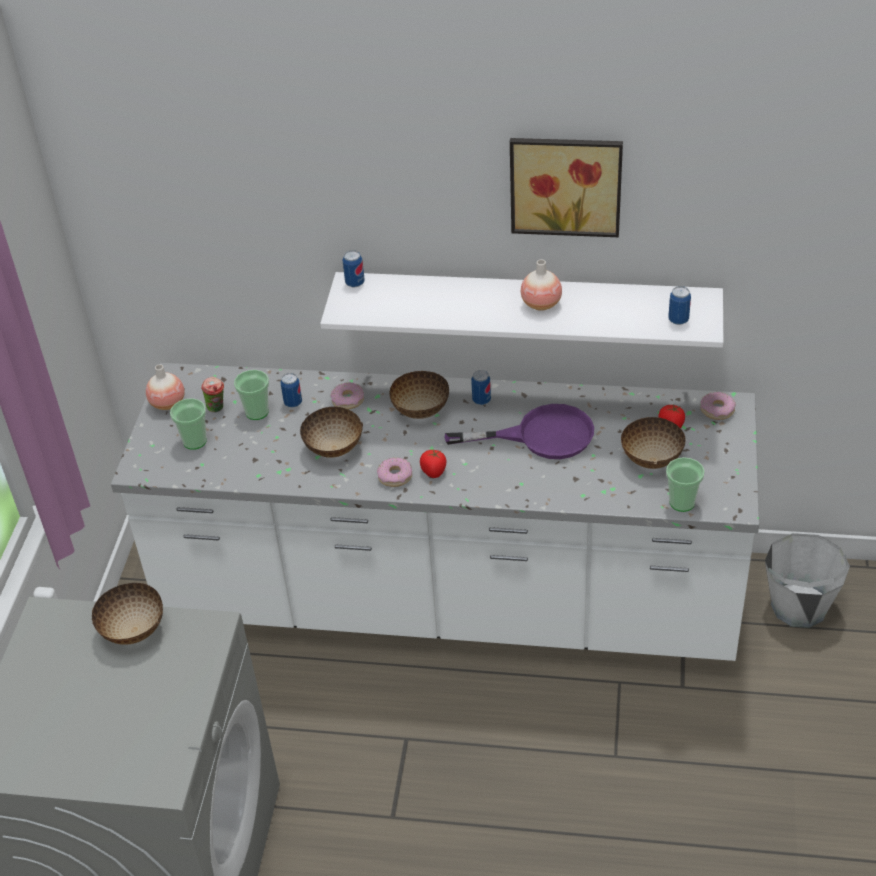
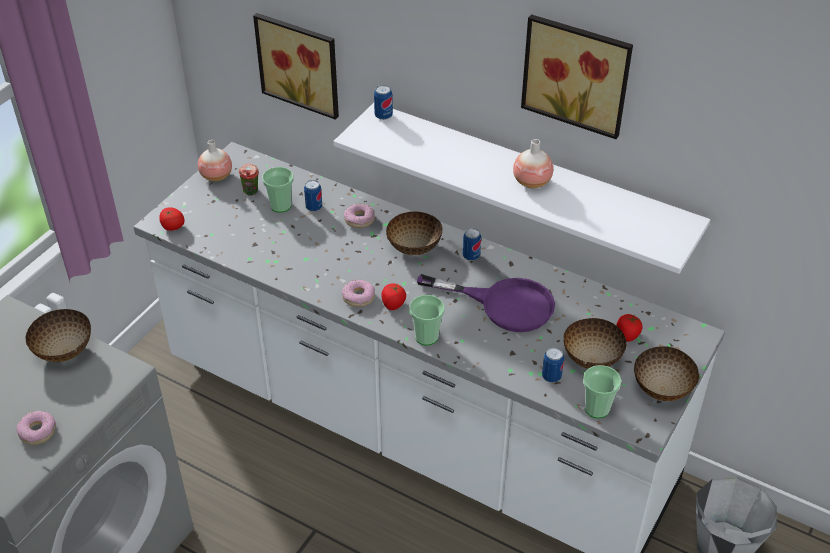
camera: 20 degrees right, 0 degrees up
cup [170,398,207,450] -> cup moved to [409,295,445,345]
bowl [300,407,363,458] -> bowl moved to [634,346,700,401]
can [668,286,691,325] -> can moved to [542,347,564,383]
donut [700,392,736,420] -> donut moved to [17,411,56,445]
none -> tomato [159,207,185,231]
none -> picture [253,13,339,120]

